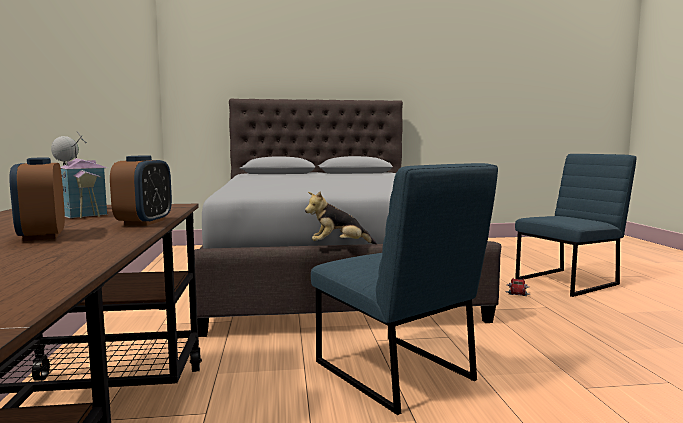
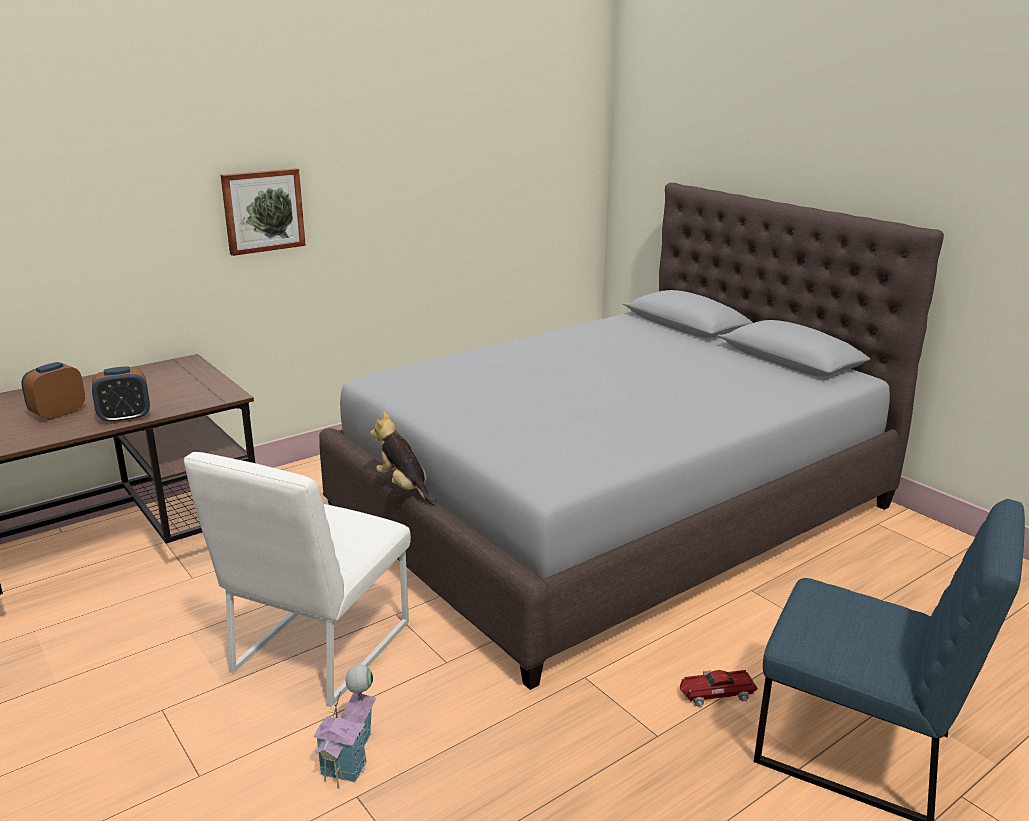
camera: 60 degrees right, 15 degrees up
toy house [51,131,108,218] -> toy house moved to [313,664,377,789]
blue chair [311,163,498,415] -> white chair [184,452,411,707]
none -> picture [221,168,306,256]

